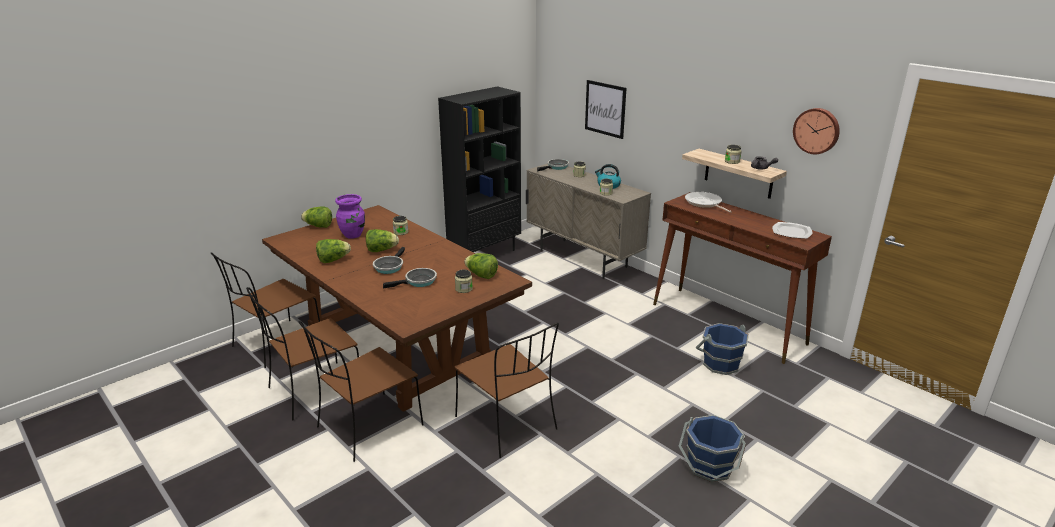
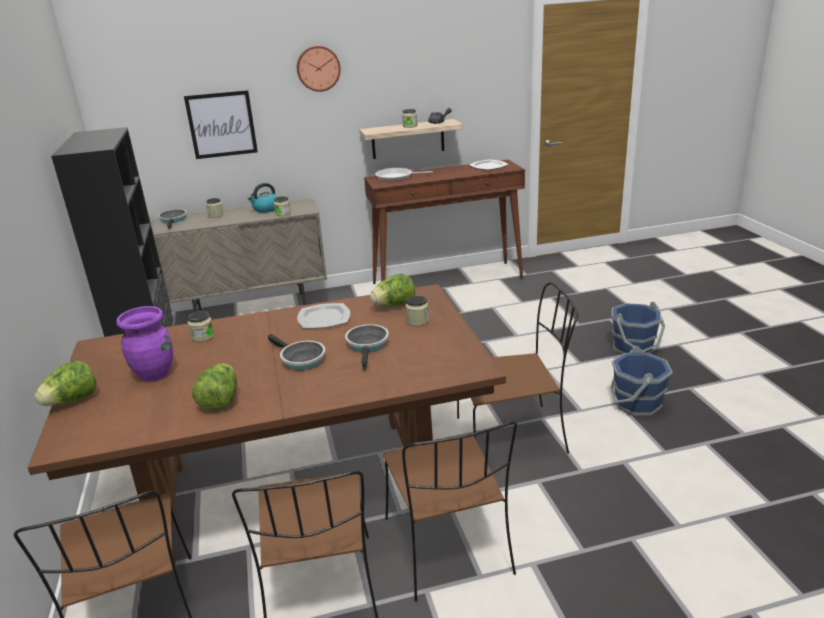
camera: 60 degrees left, 0 degrees up
lettuce [366,229,399,252] -> none
blue bucket [696,323,749,375] -> blue bucket moved to [610,346,673,416]
wall clock [793,108,840,154] -> wall clock moved to [297,45,341,92]
none -> plate [297,303,350,328]

